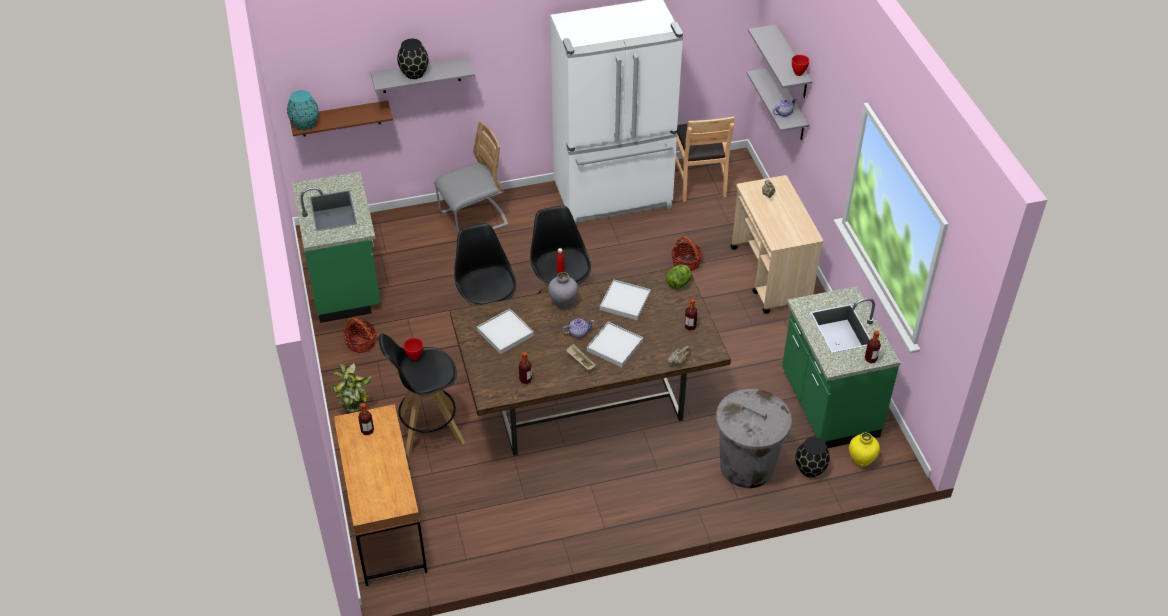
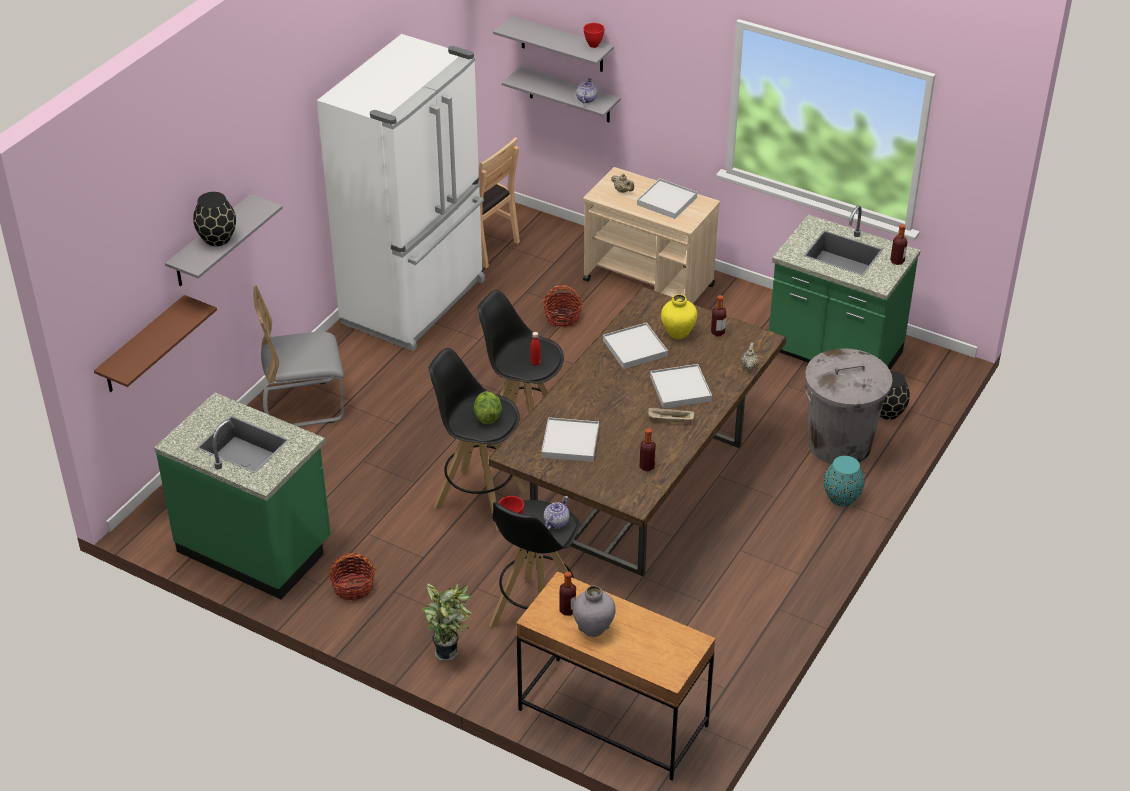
camera: 45 degrees left, 5 degrees down
turquoise vase [287,90,319,130] -> turquoise vase moved to [824,456,865,506]
grey chair [434,121,508,236] -> grey chair turned 120 degrees counterclockwise [253,285,344,427]
grey vase [548,272,578,308] -> grey vase moved to [573,586,616,637]
teapot [563,319,594,338] -> teapot moved to [544,496,570,530]
lettuce [666,265,692,289] -> lettuce moved to [474,392,502,424]
yellow vase [849,432,880,467] -> yellow vase moved to [661,294,697,339]
none -> white tray [637,179,697,219]

